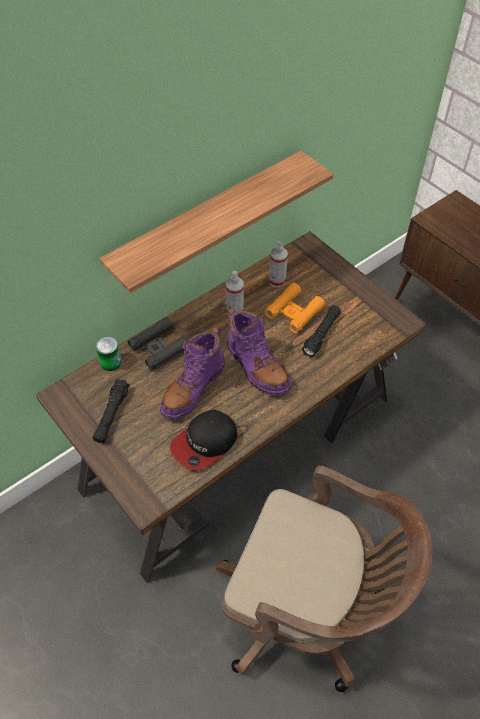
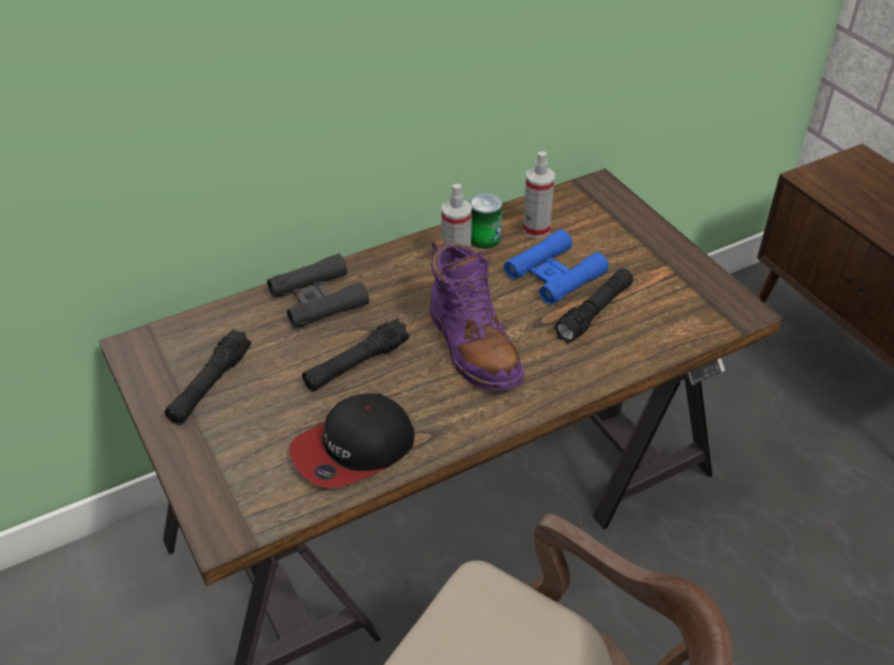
camera: 10 degrees right, 10 degrees down
can [96,337,122,371] -> can moved to [469,193,503,249]
shelf [99,151,333,293] -> none
purple boot [160,328,225,420] -> black flashlight [302,318,410,392]
orange binoculars [265,282,325,333] -> blue binoculars [504,229,609,305]

